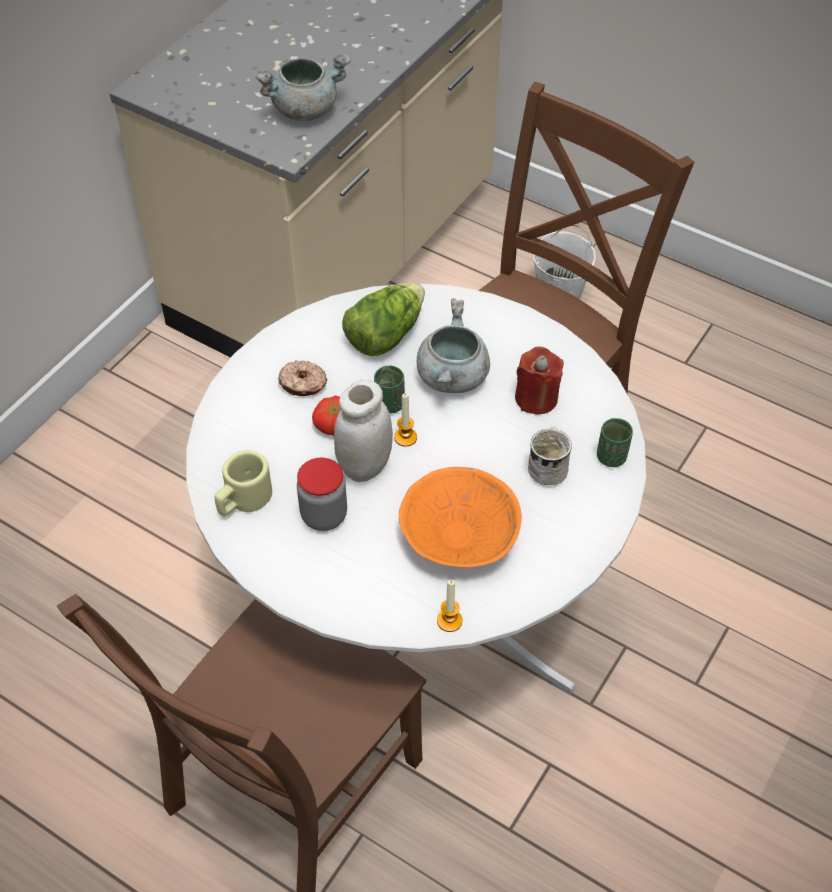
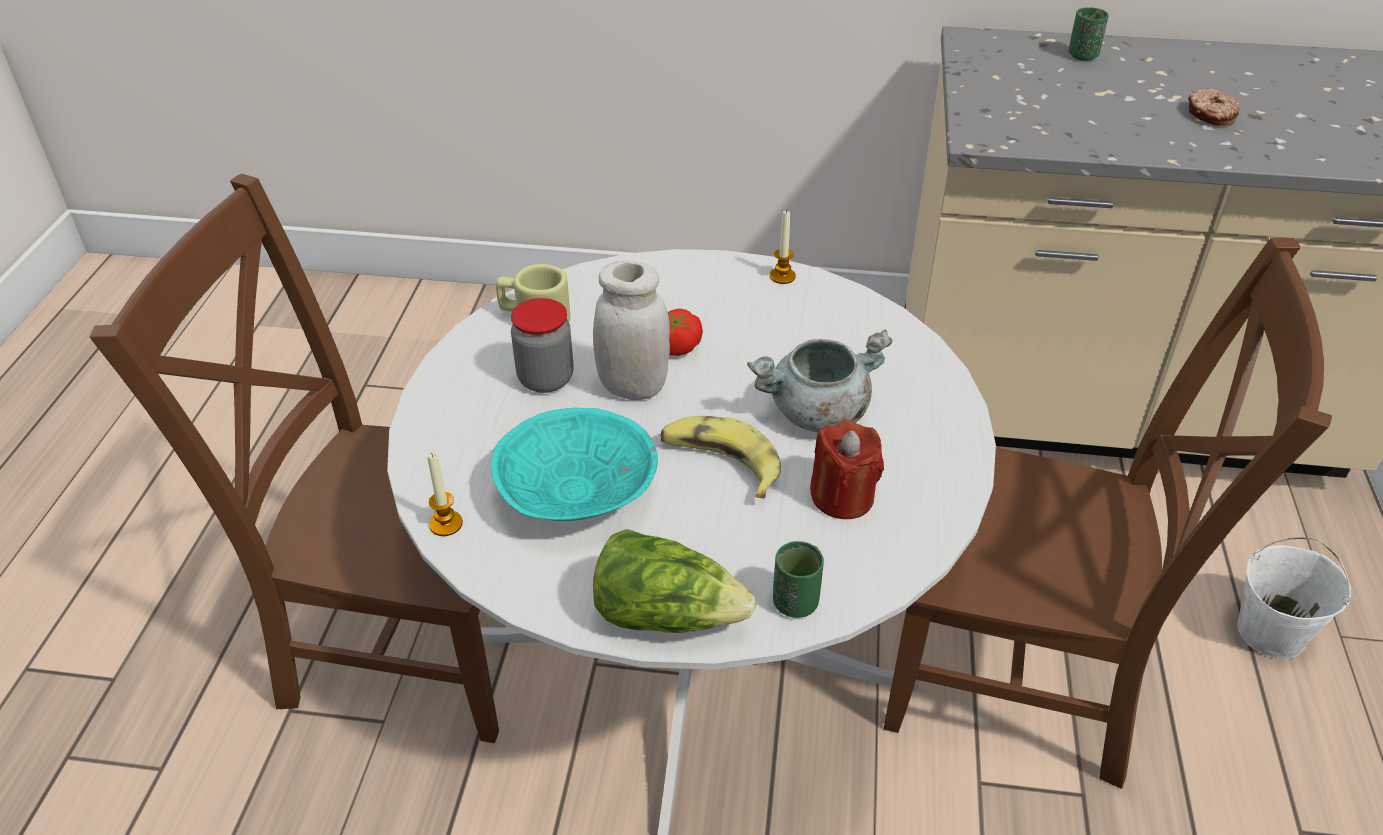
camera: 65 degrees right, 10 degrees down
grey cooking pot [256,53,351,121] -> none
donut [278,360,327,396] -> donut moved to [1188,88,1240,126]
lettuce [342,283,425,356] -> lettuce moved to [593,529,756,633]
green cup [374,365,405,414] -> green cup moved to [1068,7,1109,61]
candle [394,393,417,447] -> candle moved to [770,210,796,284]
orange bowl [399,467,522,568] -> turquoise bowl [490,408,658,521]
white mug [528,426,572,485] -> none
none -> banana [660,416,781,498]

